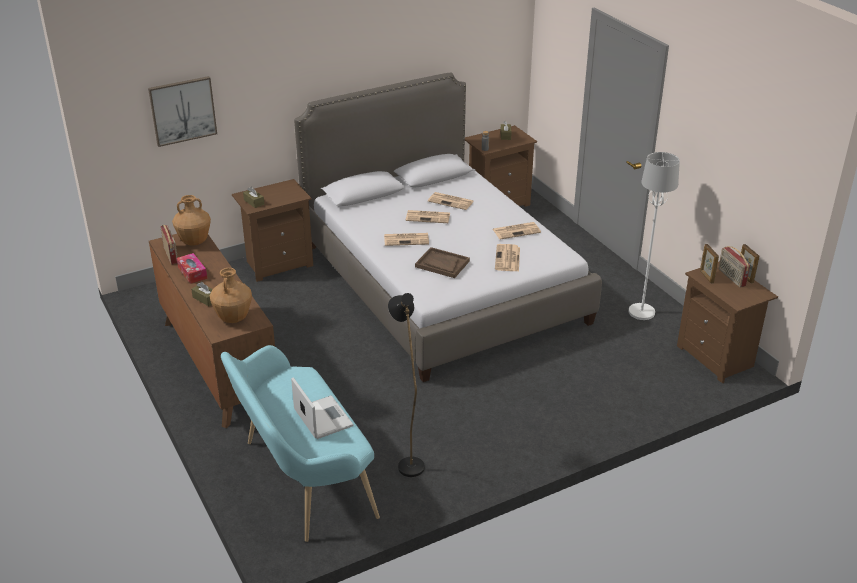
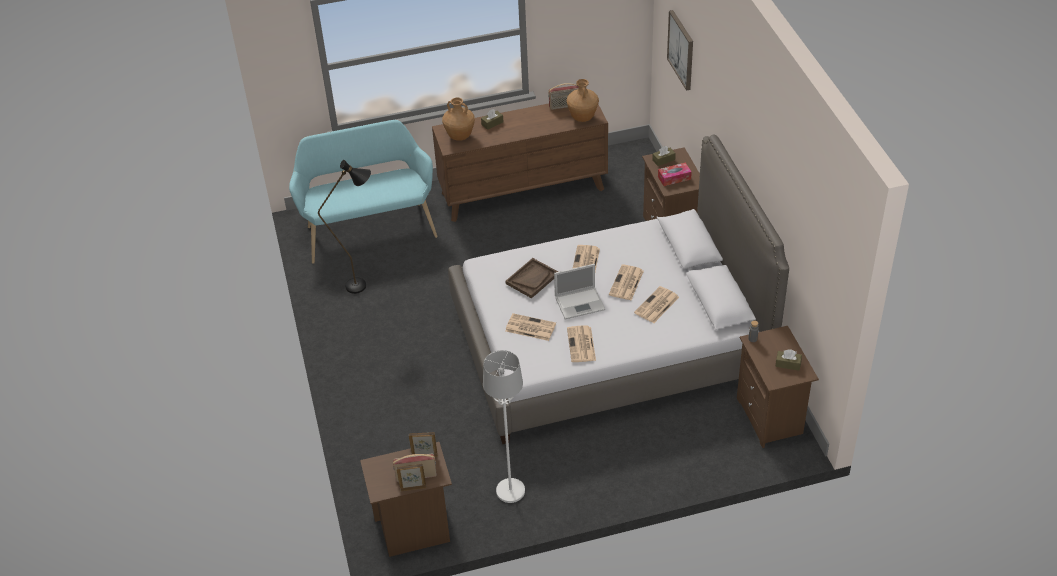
camera: 105 degrees right, 10 degrees up
tissue box [177,253,207,284] -> tissue box moved to [658,163,692,186]
laptop [291,377,353,439] -> laptop moved to [554,264,605,319]

